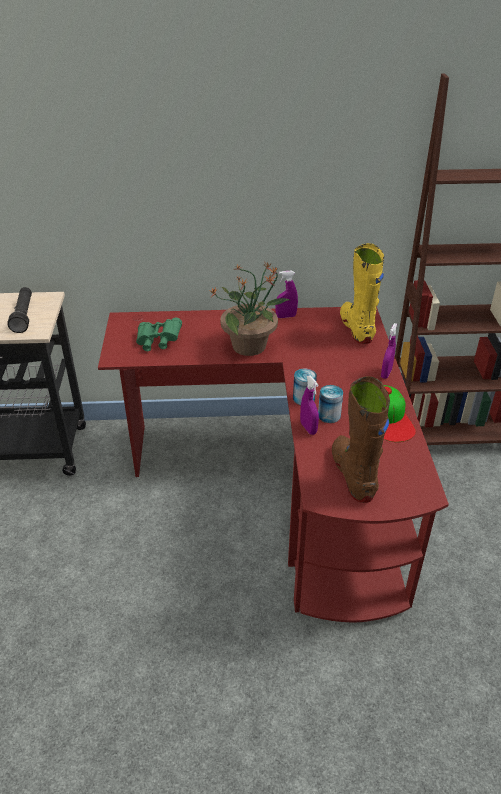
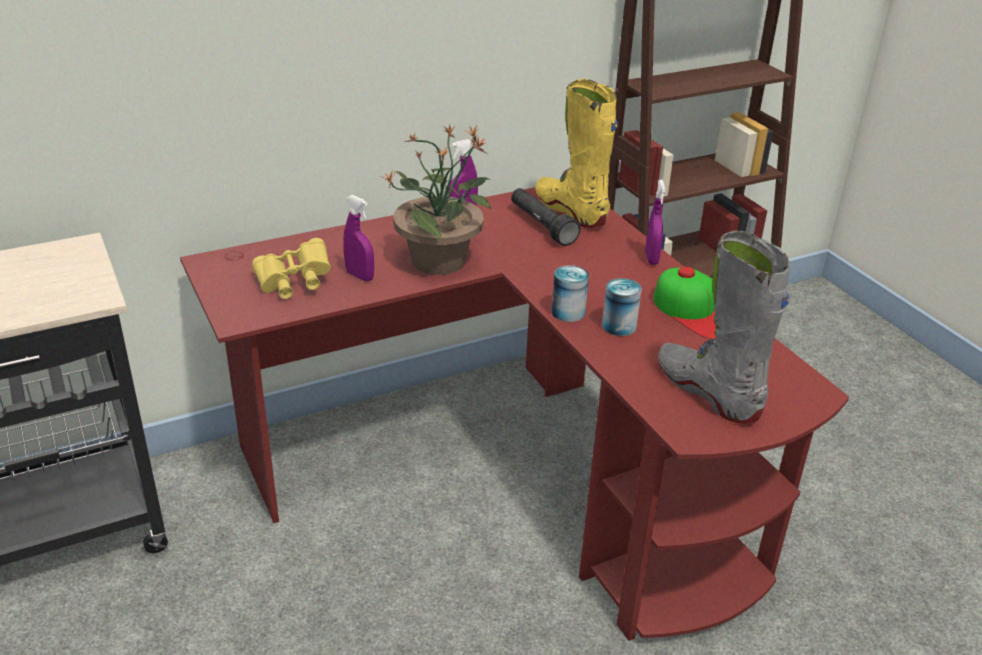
camera: 25 degrees left, 5 degrees down
black flashlight [7,287,32,333] -> black flashlight moved to [511,188,580,246]
green binoculars [136,318,182,351] -> yellow binoculars [252,238,331,299]
purple spray bottle [300,375,319,435] -> purple spray bottle moved to [343,195,374,281]
brown boot [332,376,390,503] -> grey boot [658,231,790,424]

